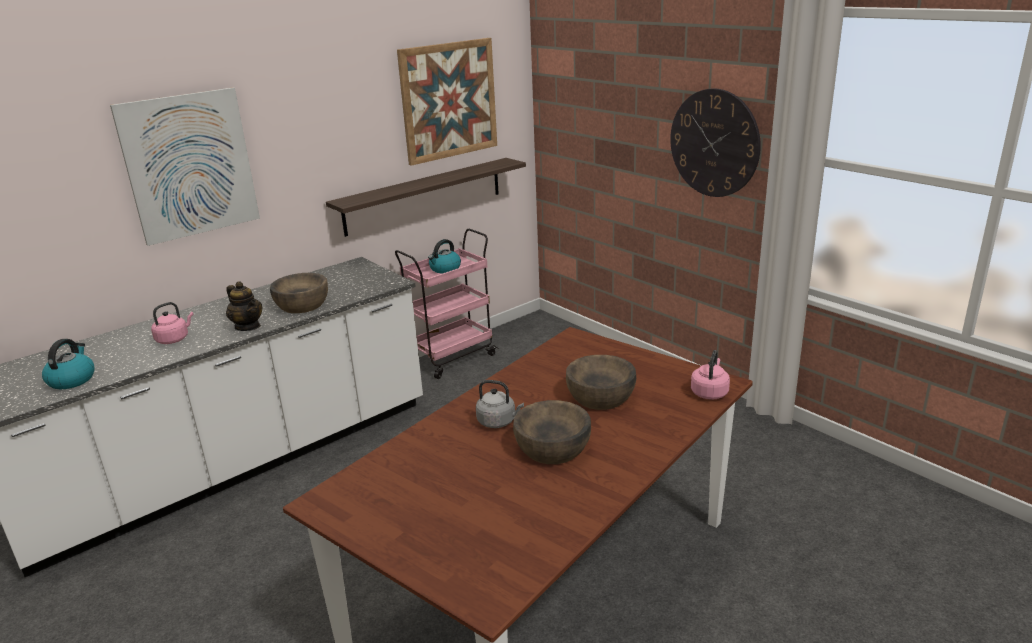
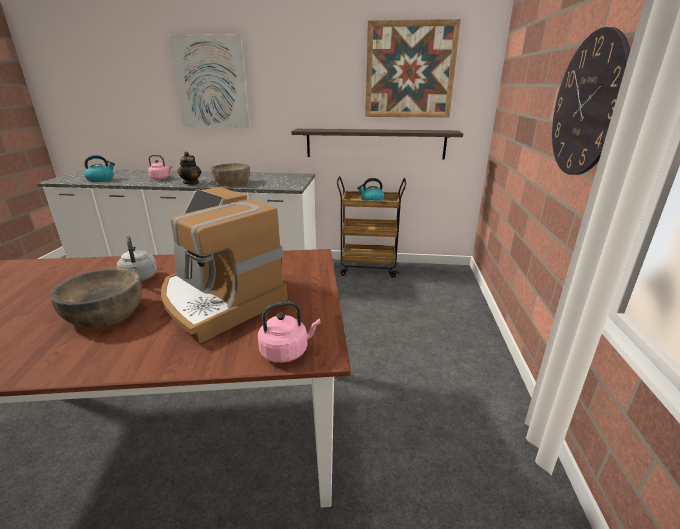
camera: 45 degrees right, 0 degrees up
pink cart [395,229,498,379] -> brown cart [337,176,406,278]
brown bowl [566,355,636,410] -> coffee machine [161,187,288,344]

